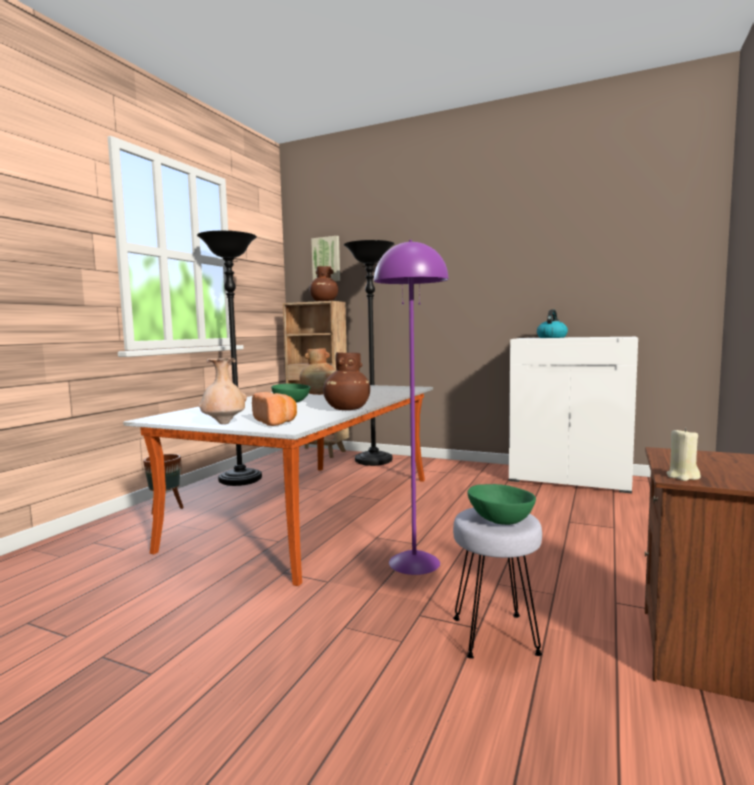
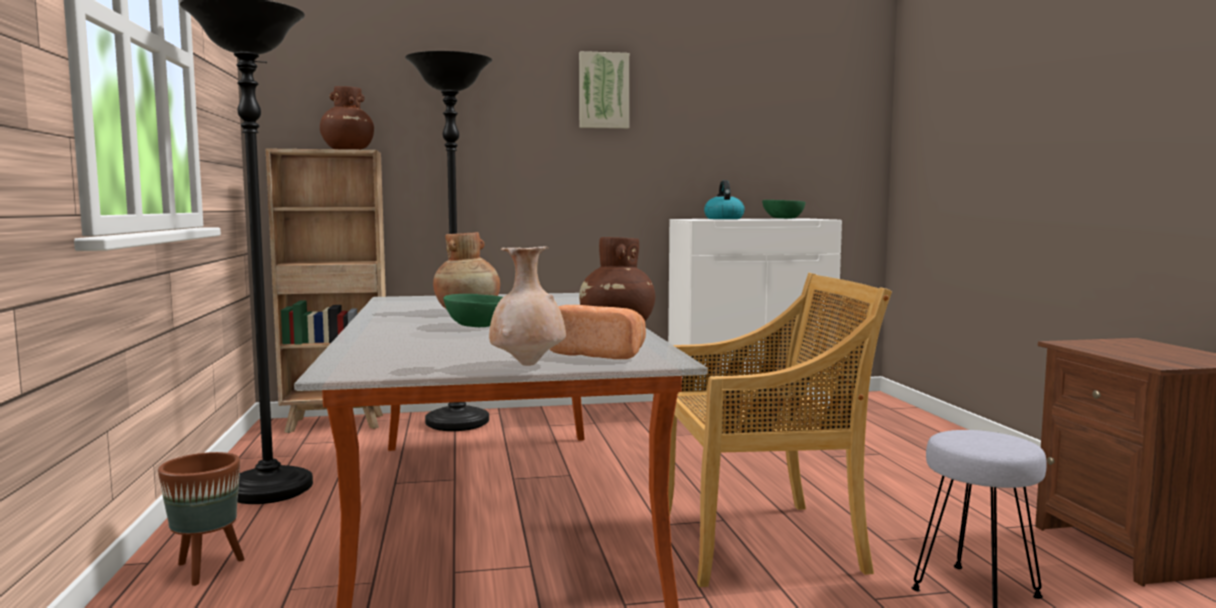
camera: 35 degrees left, 0 degrees up
picture [311,236,340,281] -> picture moved to [579,51,629,129]
purple floor lamp [374,240,449,575] -> beige chair [668,273,892,587]
green bowl [467,484,536,525] -> green bowl moved to [762,200,805,219]
beige candle [667,428,701,481] -> none

